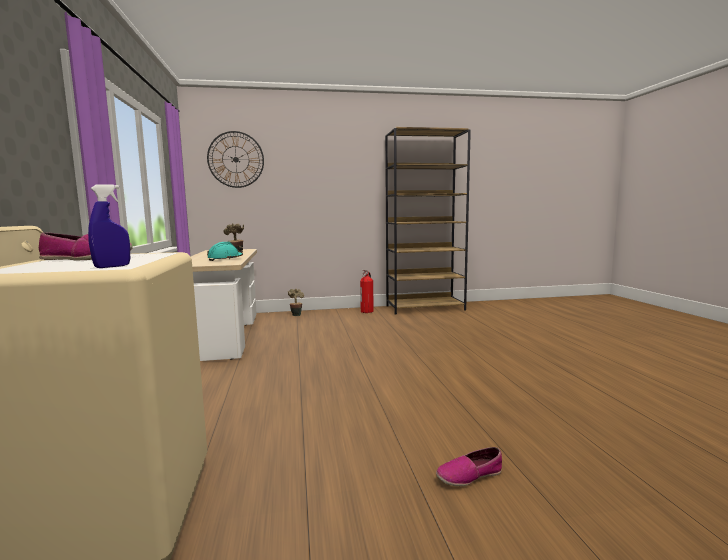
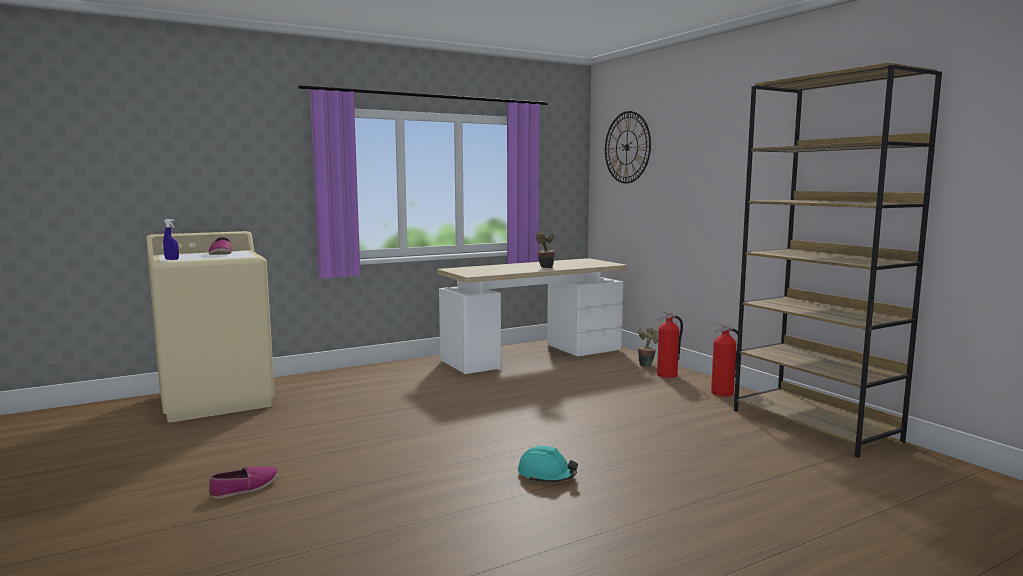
camera: 70 degrees right, 0 degrees up
turquoise hard hat [207,242,243,261] -> turquoise hard hat moved to [518,446,578,483]
shoe [436,447,502,486] -> shoe turned 90 degrees clockwise [209,466,278,499]
none -> fire extinguisher [657,310,683,378]

